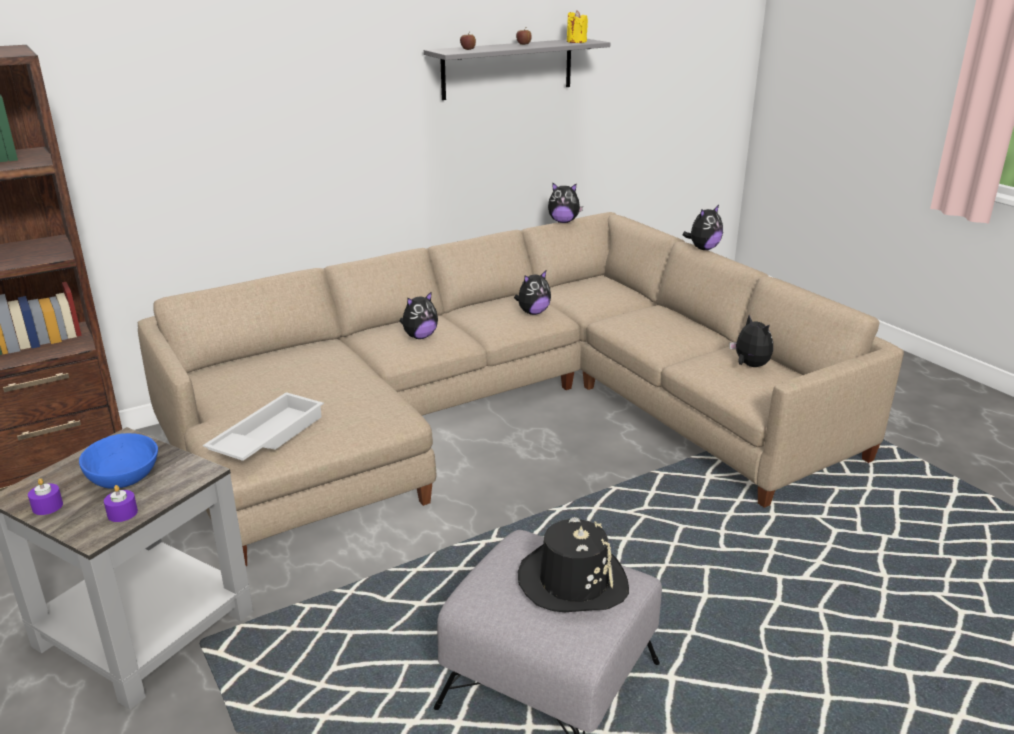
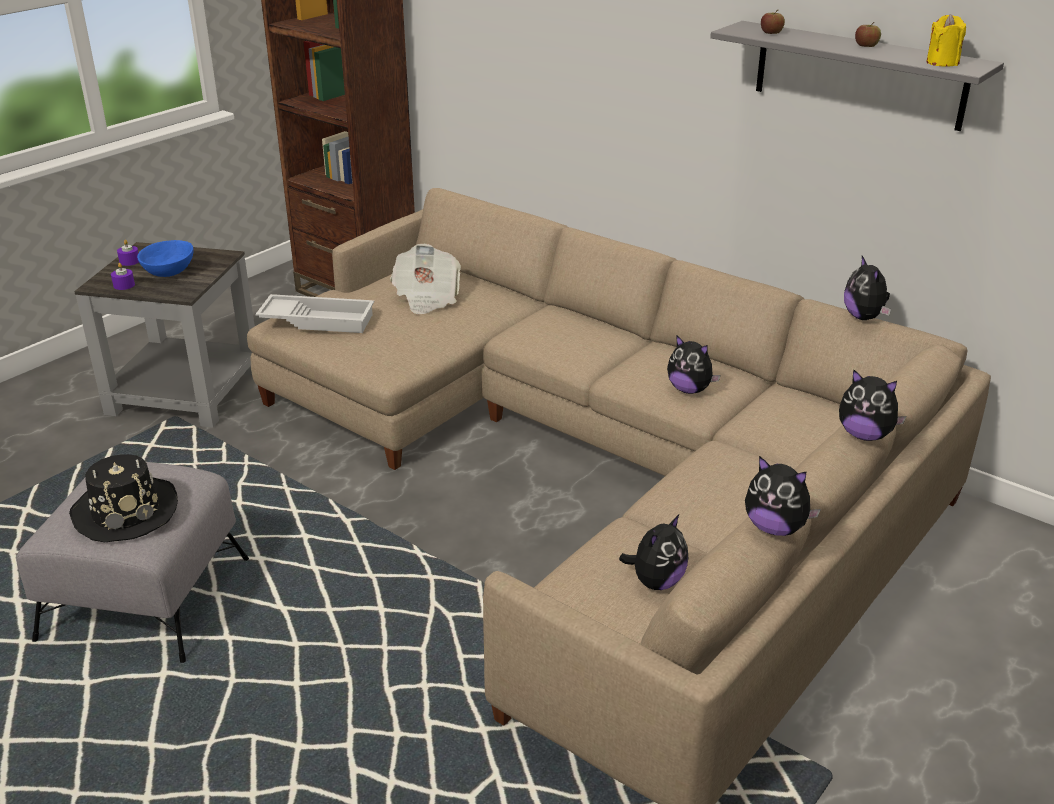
camera: 70 degrees right, 5 degrees up
plush toy [399,291,438,339] -> plush toy moved to [745,456,821,536]
none -> newspaper [390,244,461,314]

